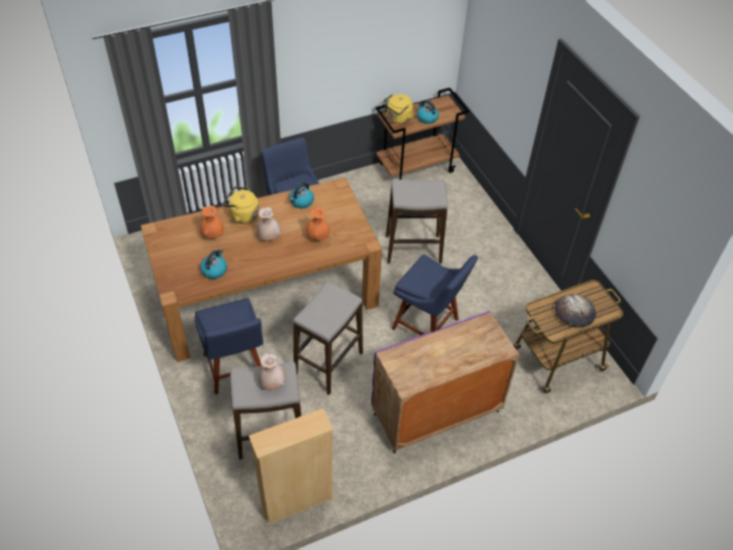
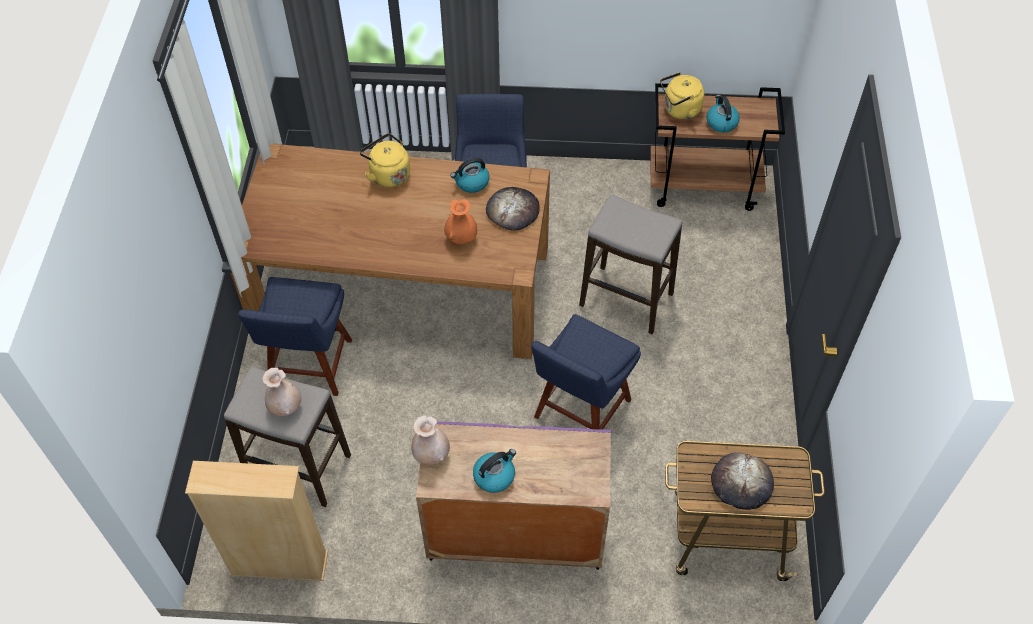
camera: 30 degrees right, 5 degrees up
orange vase [200,206,224,239] -> none
kettle [200,249,227,279] -> kettle moved to [473,449,516,493]
beige vase [256,207,281,241] -> beige vase moved to [411,415,450,465]
stool [293,281,363,395] -> none
blue chair [392,254,478,335] -> blue chair turned 60 degrees clockwise [531,314,641,430]
none -> bread [486,187,540,231]

